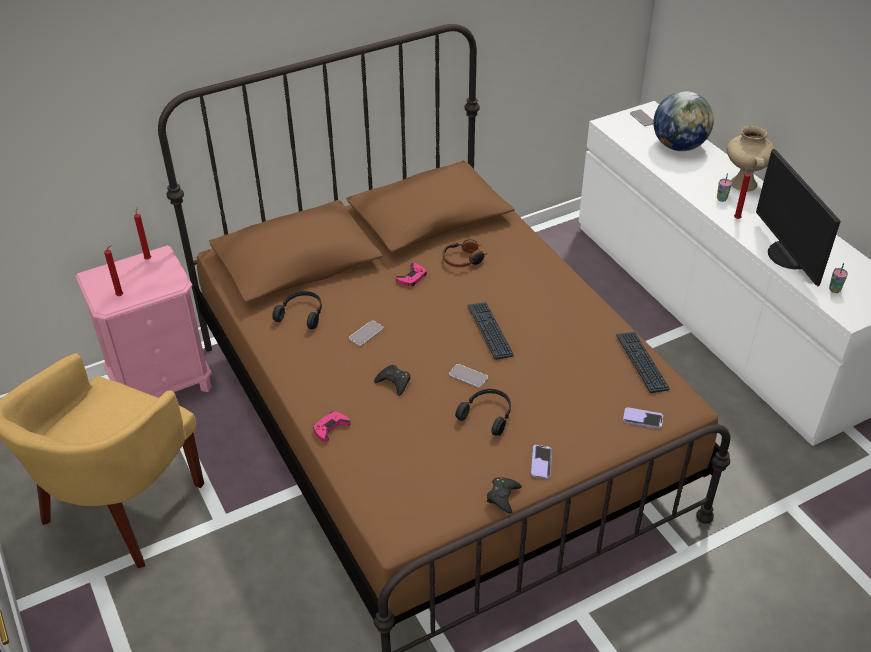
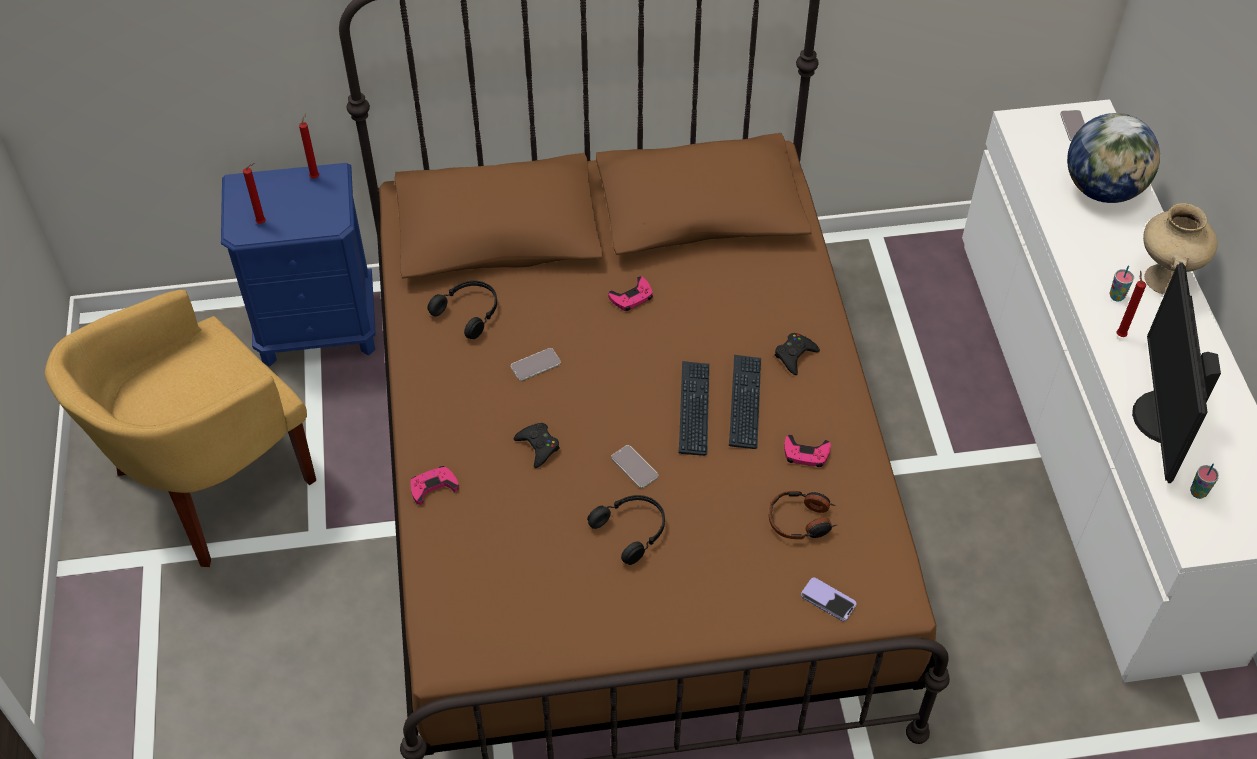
camera: 20 degrees right, 10 degrees up
pink nightstand [75,245,212,398] -> blue nightstand [221,163,376,367]
headphones [443,239,487,267] -> headphones moved to [769,491,836,539]
black game controller [487,477,522,514] -> black game controller moved to [775,333,820,375]
phone [531,445,552,479] -> none
keyboard [616,332,670,393] -> keyboard moved to [729,355,761,449]
none -> pink game controller [784,435,831,467]

